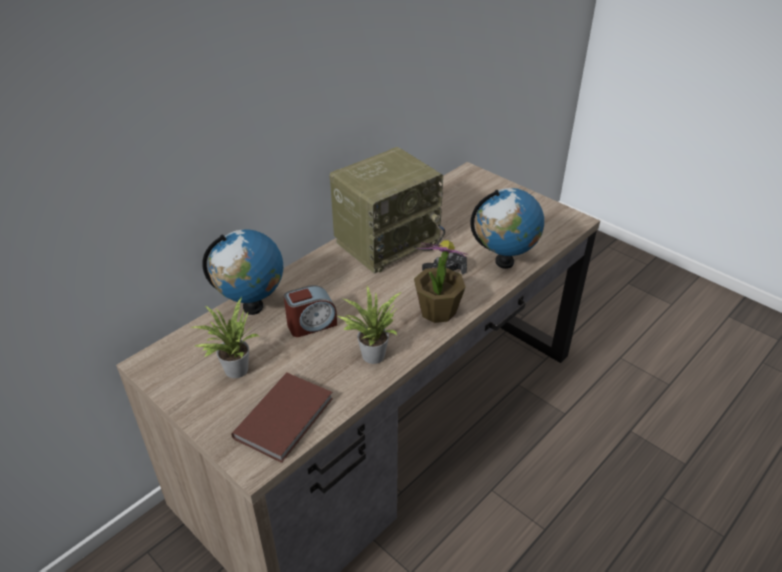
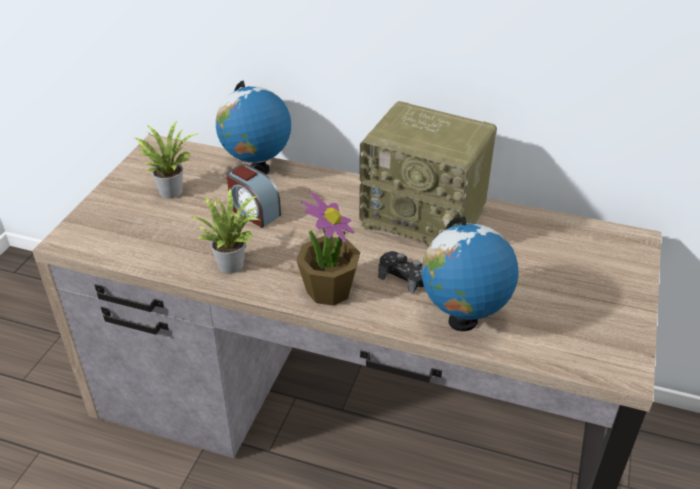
camera: 65 degrees right, 0 degrees up
brown book [231,373,333,463] -> none

